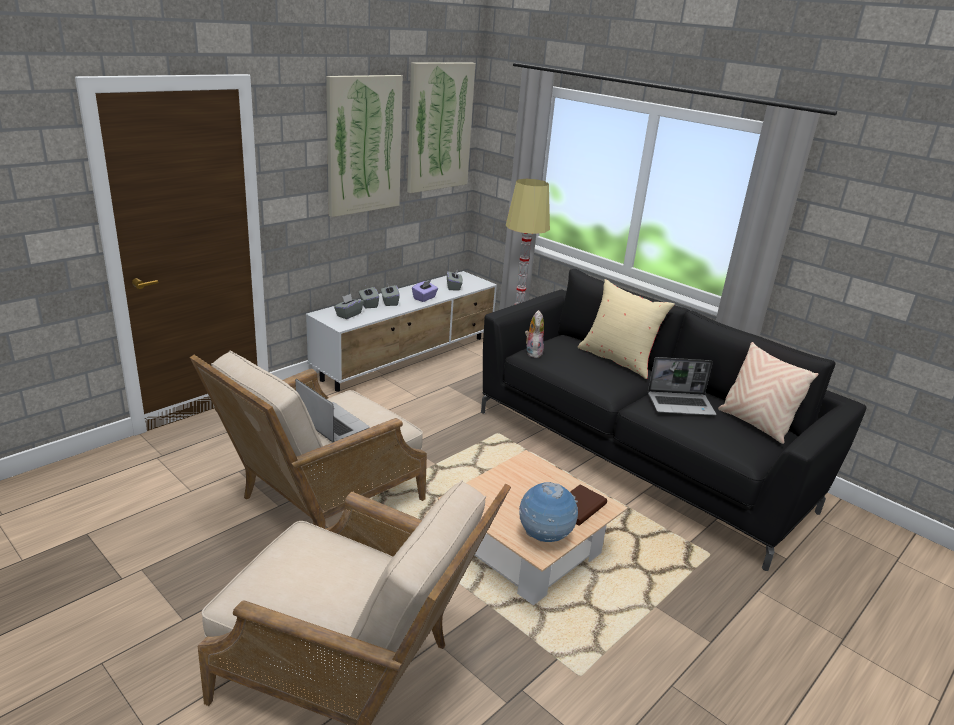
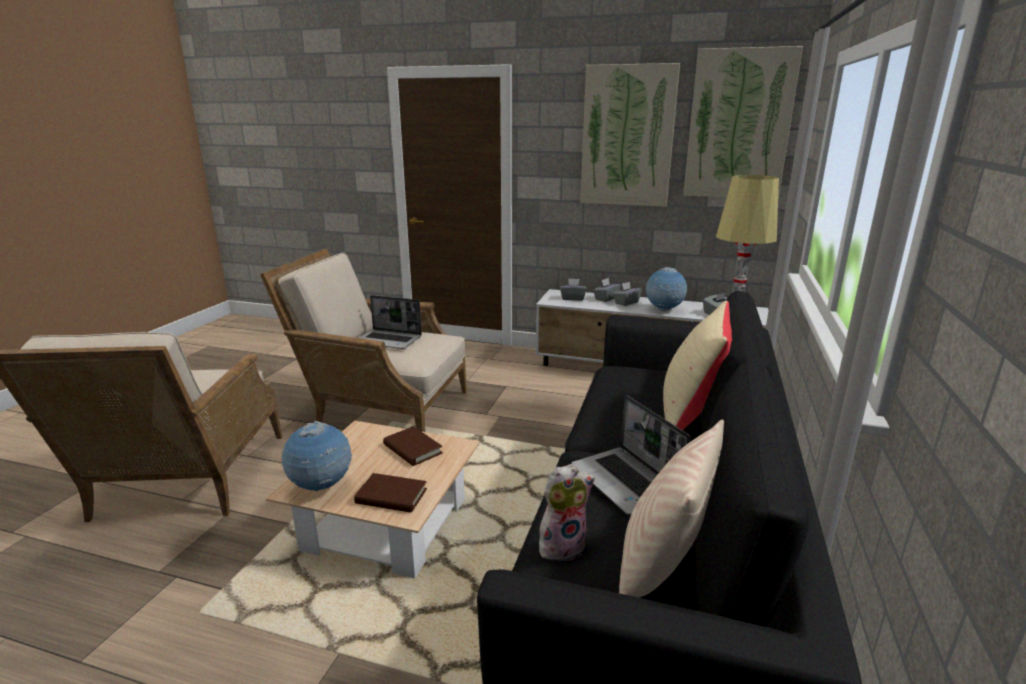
camera: 65 degrees right, 5 degrees down
laptop [295,379,370,442] -> laptop turned 90 degrees clockwise [360,295,422,349]
purple tissue box [412,280,438,302] -> globe [646,267,687,311]
plush toy [525,310,544,358] -> plush toy moved to [539,464,595,561]
none -> brown book [383,426,443,466]

